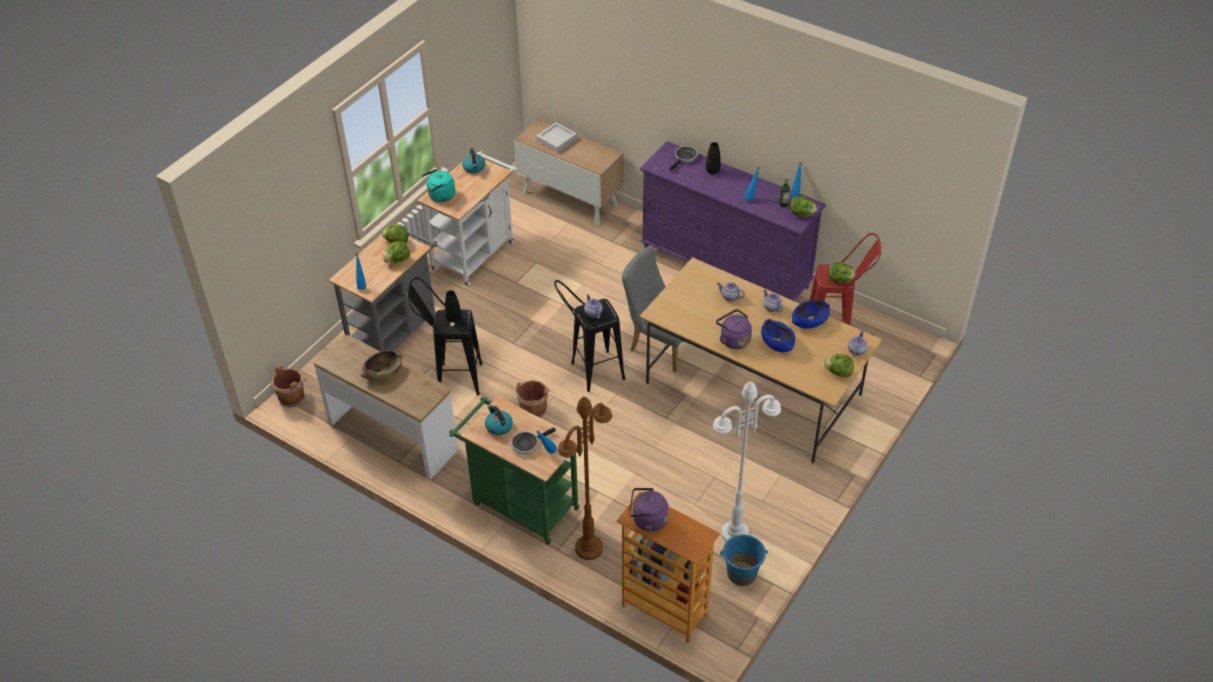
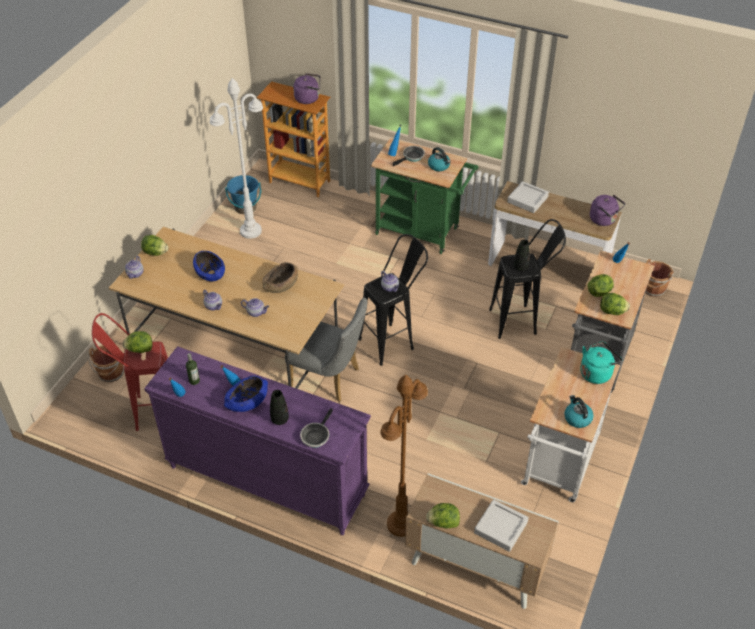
camera: 170 degrees right, 0 degrees up
brown bowl [361,350,403,381] -> brown bowl moved to [263,262,298,293]
brown bucket [516,380,550,418] -> brown bucket moved to [88,345,124,382]
brown floor lamp [558,396,612,560] -> brown floor lamp moved to [380,375,428,537]
purple kettle [716,309,752,349] -> purple kettle moved to [590,195,625,226]
lettuce [790,196,817,217] -> lettuce moved to [426,503,460,529]
blue bowl [792,300,830,329] -> blue bowl moved to [224,376,268,412]
none -> grey tray [507,181,549,213]

